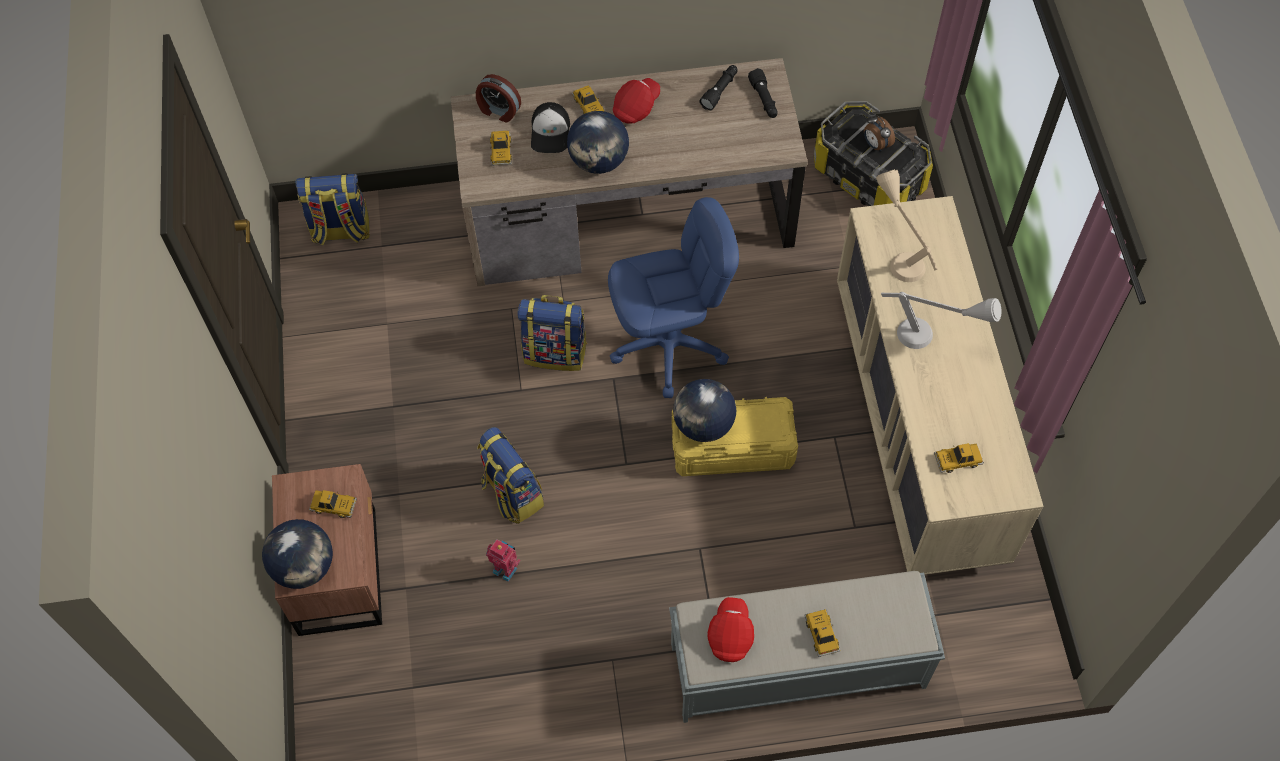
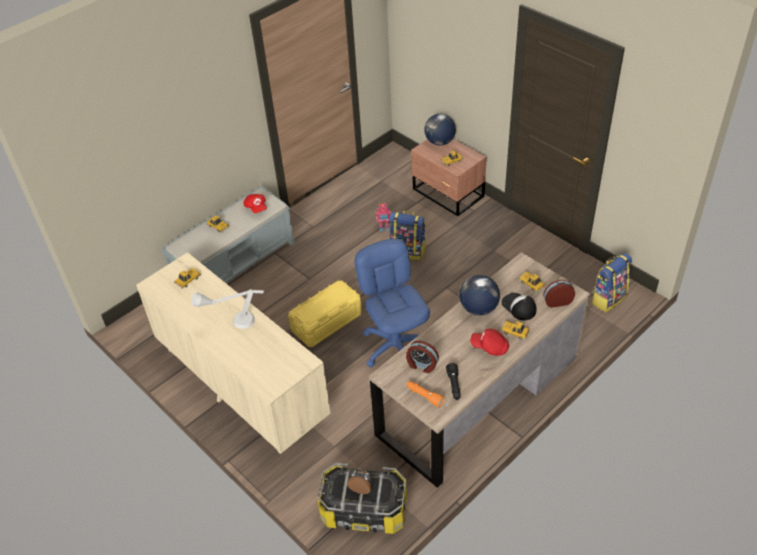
camera: 145 degrees right, 15 degrees down
backpack [517,295,587,371] -> none
blue office chair [608,197,739,398] -> blue office chair turned 120 degrees clockwise [355,238,430,367]
red cap [613,78,660,124] -> red cap turned 105 degrees clockwise [470,329,509,356]
globe [673,379,736,442] -> none
black flashlight [748,68,778,118] -> orange flashlight [407,381,445,407]
beige table lamp [876,169,937,282] -> none
none -> alarm clock [406,341,439,373]

